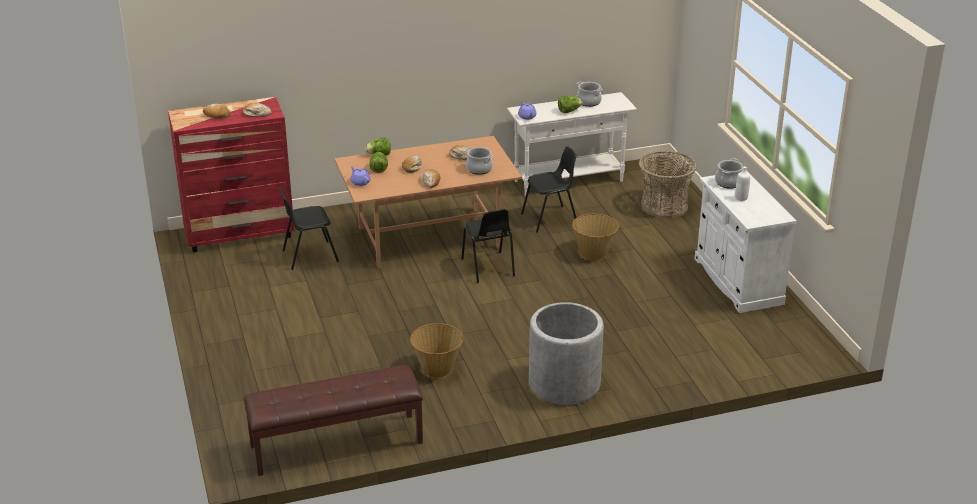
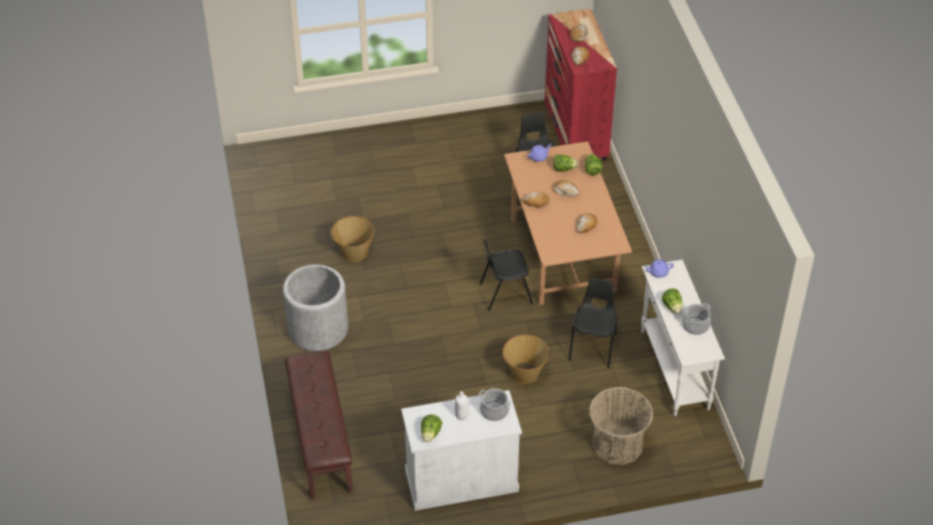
camera: 95 degrees right, 15 degrees up
brown bench [243,365,423,476] -> brown bench moved to [285,351,353,500]
cooking pot [466,147,493,175] -> none
black chair [521,146,577,233] -> black chair turned 150 degrees counterclockwise [569,278,617,368]
none -> lettuce [421,414,442,442]

